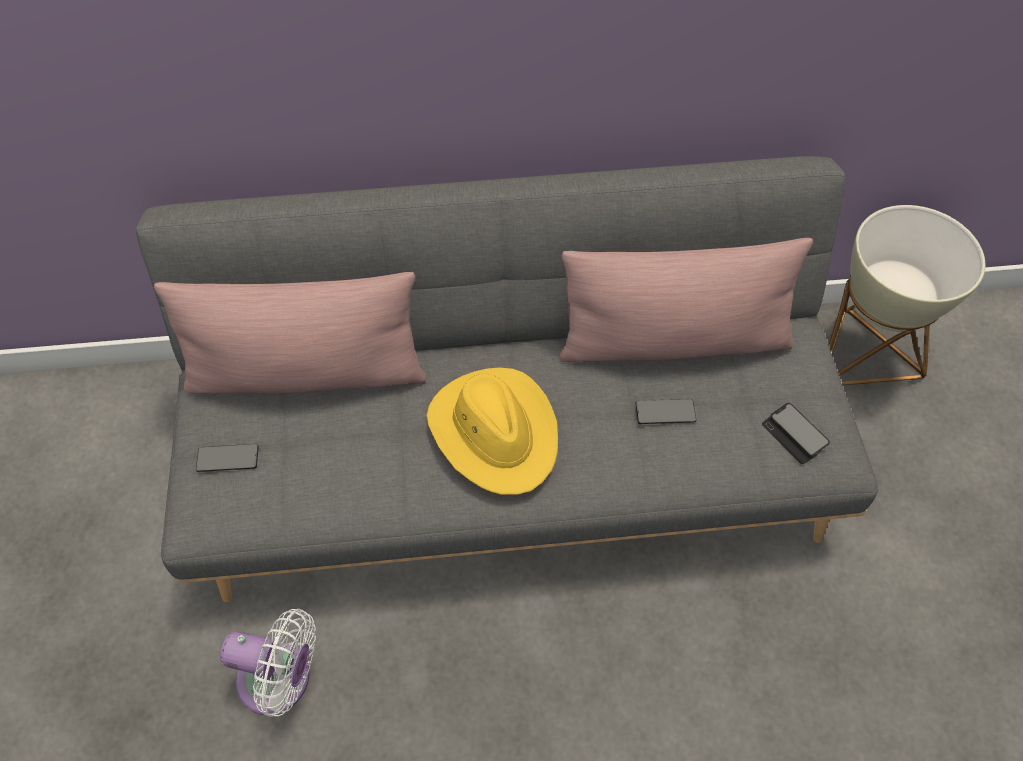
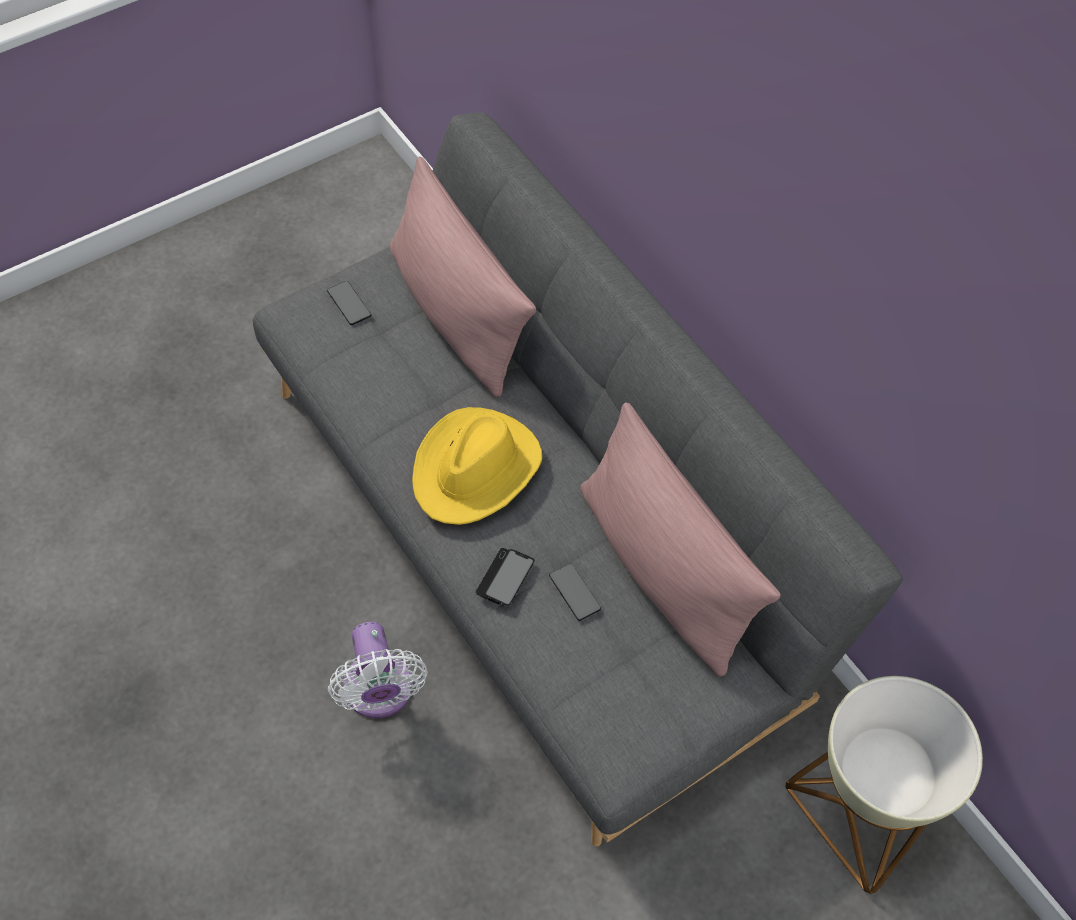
camera: 60 degrees right, 0 degrees up
white fan [220,609,316,717] -> white fan moved to [328,622,428,718]
phone [762,403,830,464] -> phone moved to [476,548,535,606]

